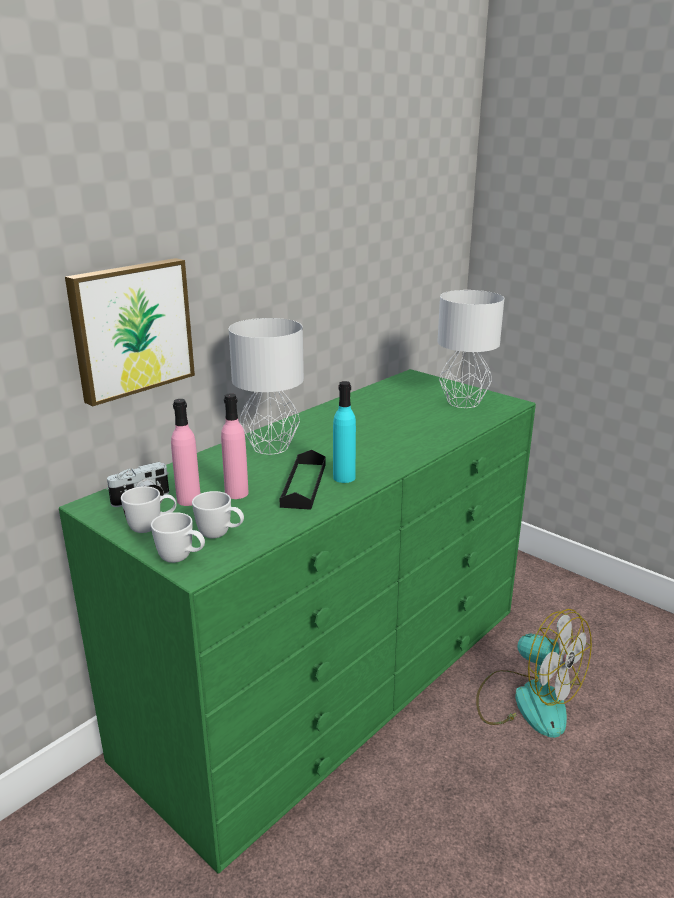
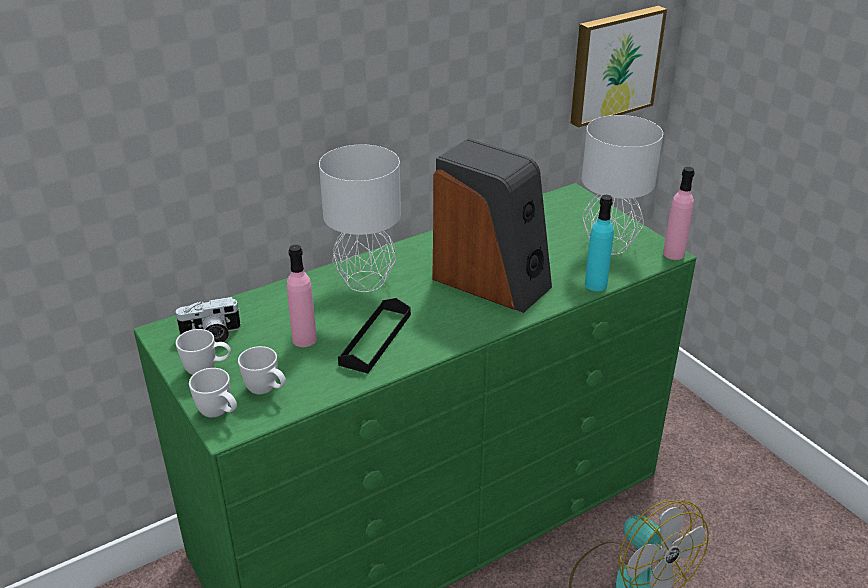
camera: 15 degrees right, 10 degrees up
picture [65,258,195,406] -> picture moved to [570,6,667,128]
pink bottle [171,399,201,506] -> pink bottle moved to [663,167,695,260]
turquoise bottle [333,381,356,483] -> turquoise bottle moved to [585,195,614,291]
none -> speaker [432,138,552,313]

